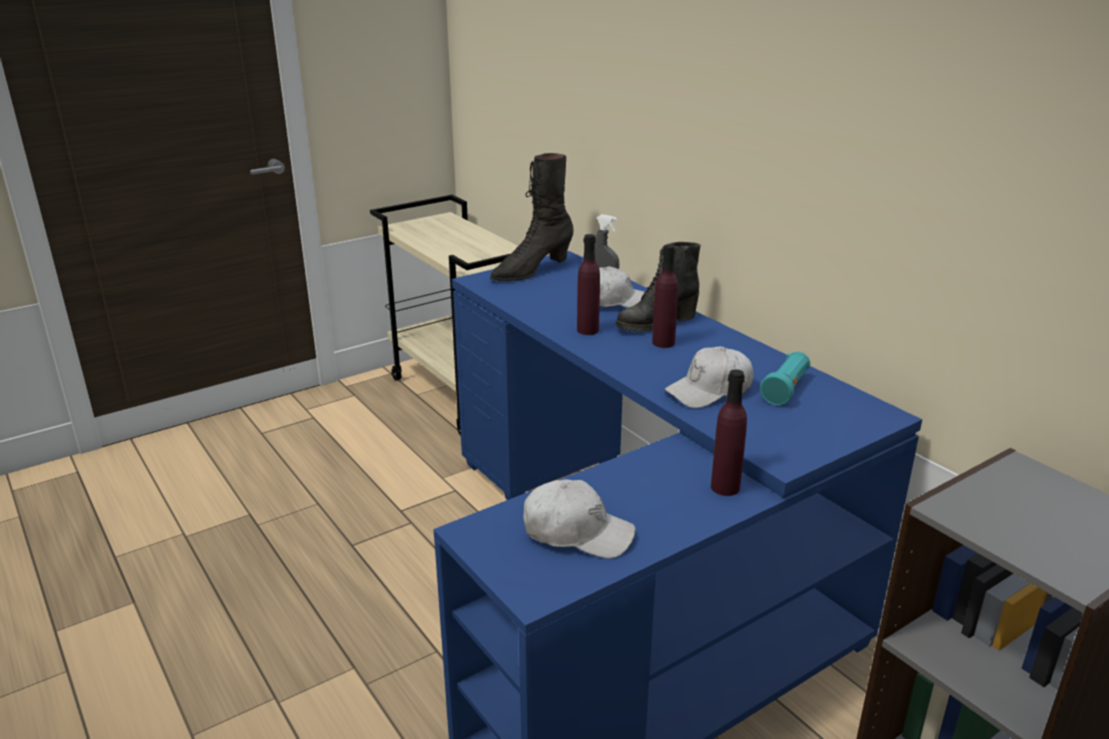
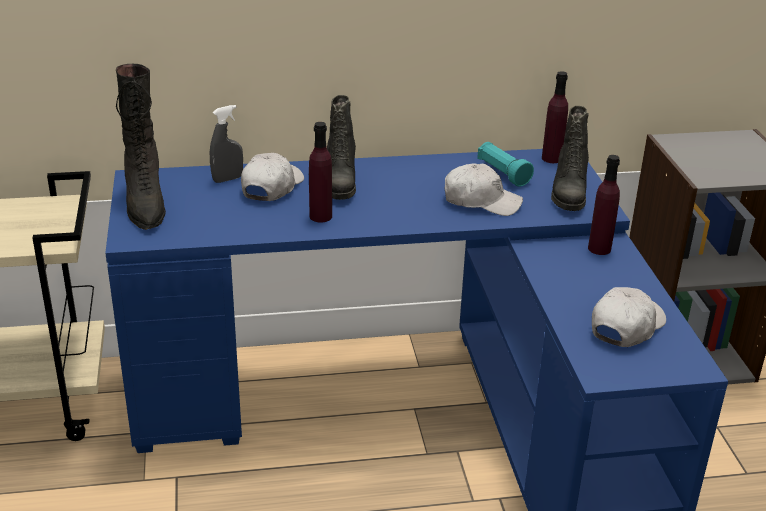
camera: 65 degrees left, 5 degrees up
purple bottle [652,244,678,348] -> purple bottle moved to [542,71,568,163]
white cap [665,347,753,408] -> white cap turned 75 degrees counterclockwise [445,163,523,216]
none -> black boot [551,106,589,211]

